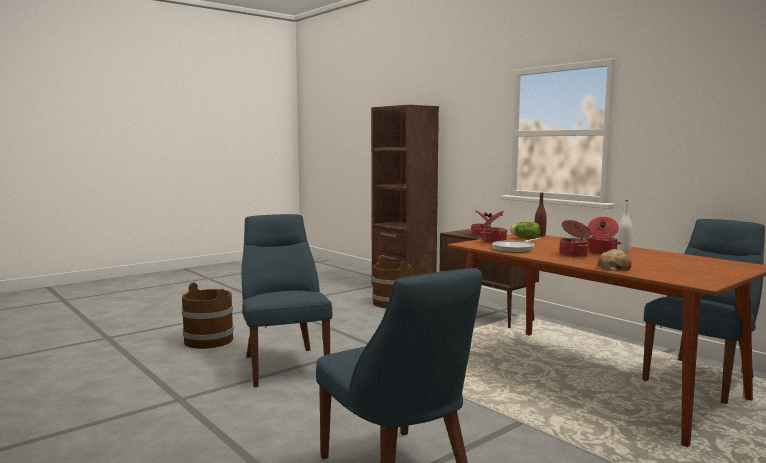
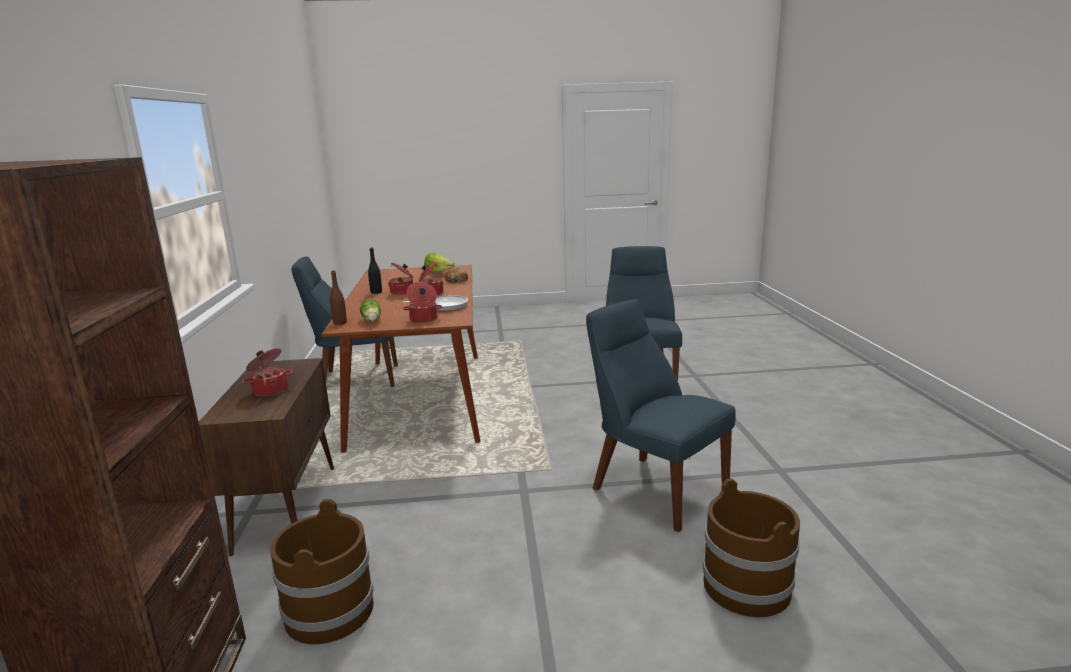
camera: 145 degrees left, 10 degrees up
blue chair [242,214,332,387] -> blue chair turned 120 degrees clockwise [586,299,736,532]
white bottle [617,200,632,252] -> black bottle [368,247,382,294]
none -> lettuce [424,253,455,273]

